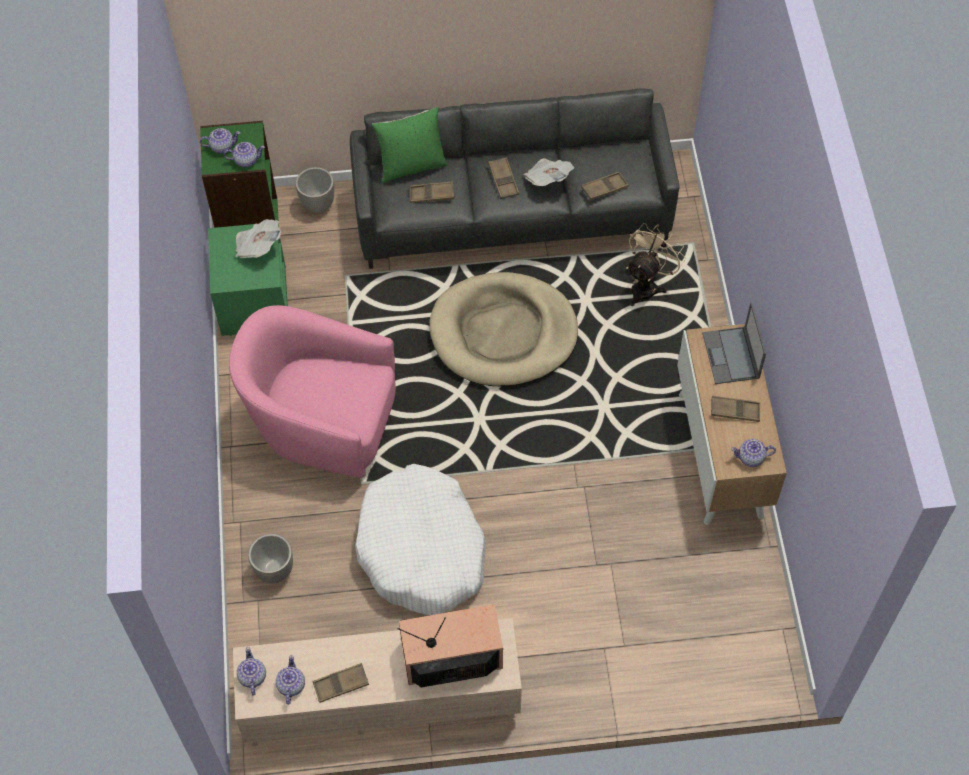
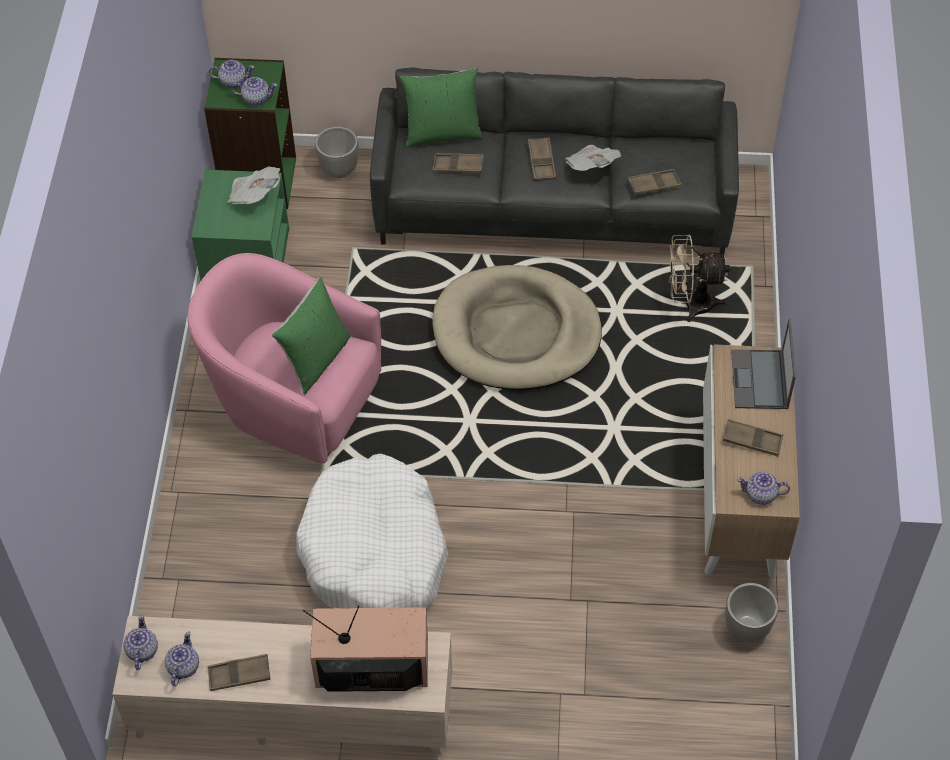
camera: 10 degrees right, 5 degrees down
planter [248,534,293,584] -> planter moved to [725,583,778,643]
beige fan [626,223,686,306] -> beige fan turned 135 degrees counterclockwise [669,235,730,322]
none -> green pillow [272,276,351,395]

